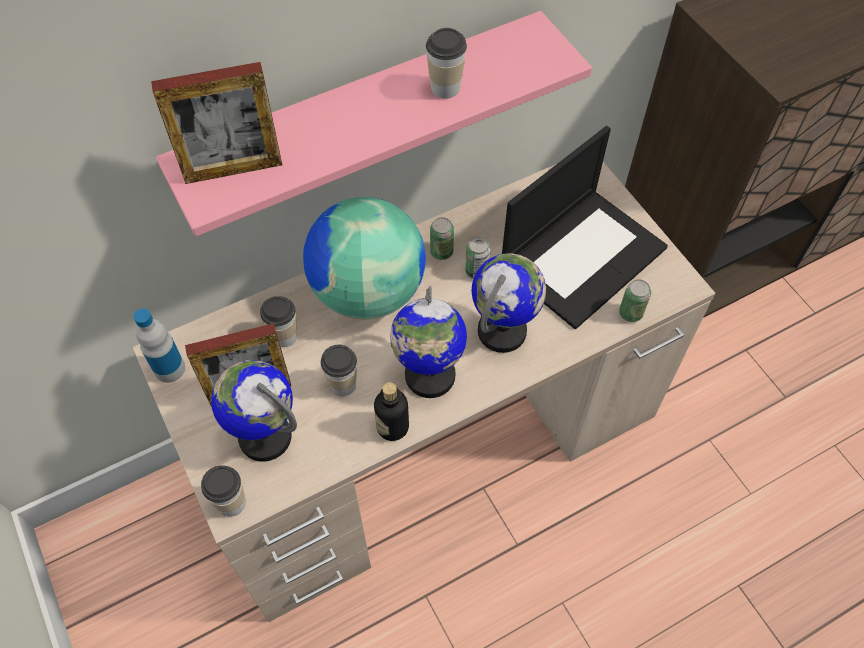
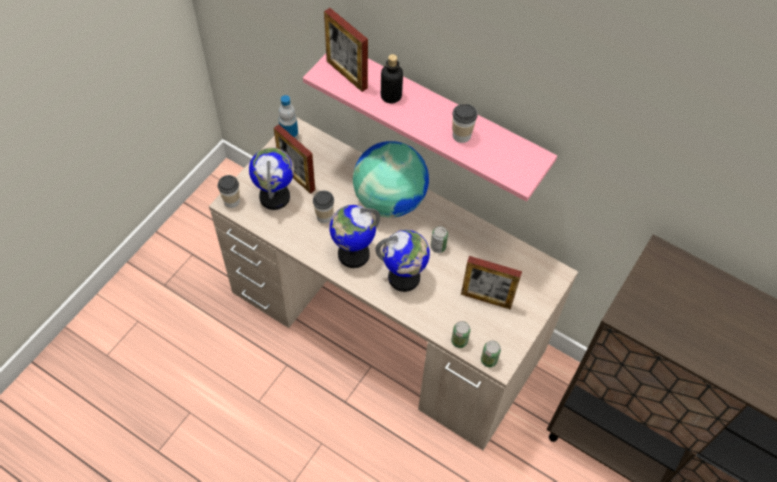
camera: 60 degrees right, 0 degrees up
cup [260,296,297,347] -> none
bottle [374,382,409,441] -> bottle moved to [381,54,403,103]
can [430,217,454,260] -> can moved to [481,341,501,367]
laptop [502,126,668,329] -> picture frame [461,256,522,310]

